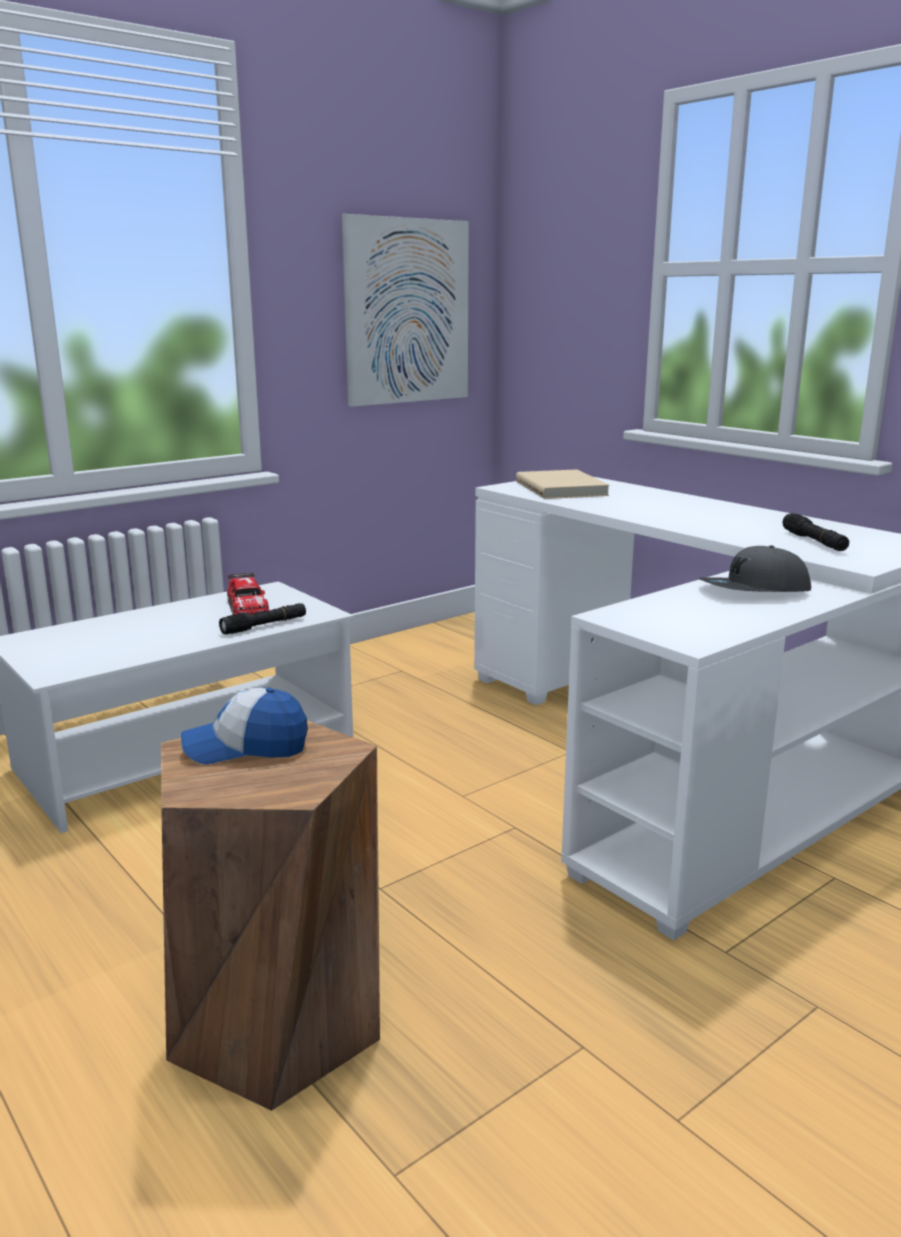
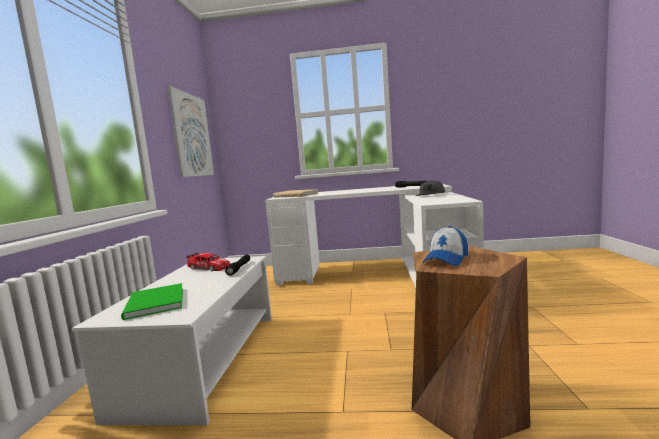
camera: 45 degrees left, 10 degrees down
none -> green book [121,283,183,320]

